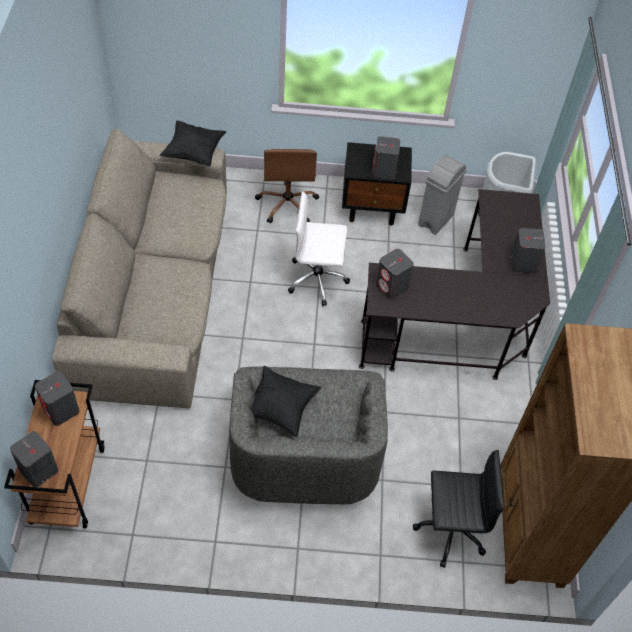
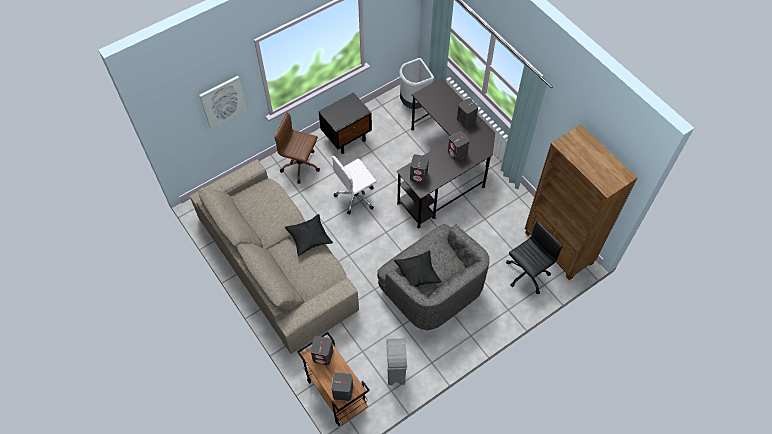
camera: 35 degrees left, 5 degrees up
black pillow [160,121,226,167] -> black pillow moved to [284,214,333,256]
brown office chair [255,149,319,223] -> brown office chair turned 150 degrees clockwise [274,112,320,184]
grey speaker [372,136,400,179] -> grey speaker moved to [448,131,470,161]
grey trash can [418,155,467,235] -> grey trash can moved to [386,338,407,385]
none -> picture [199,76,247,129]

